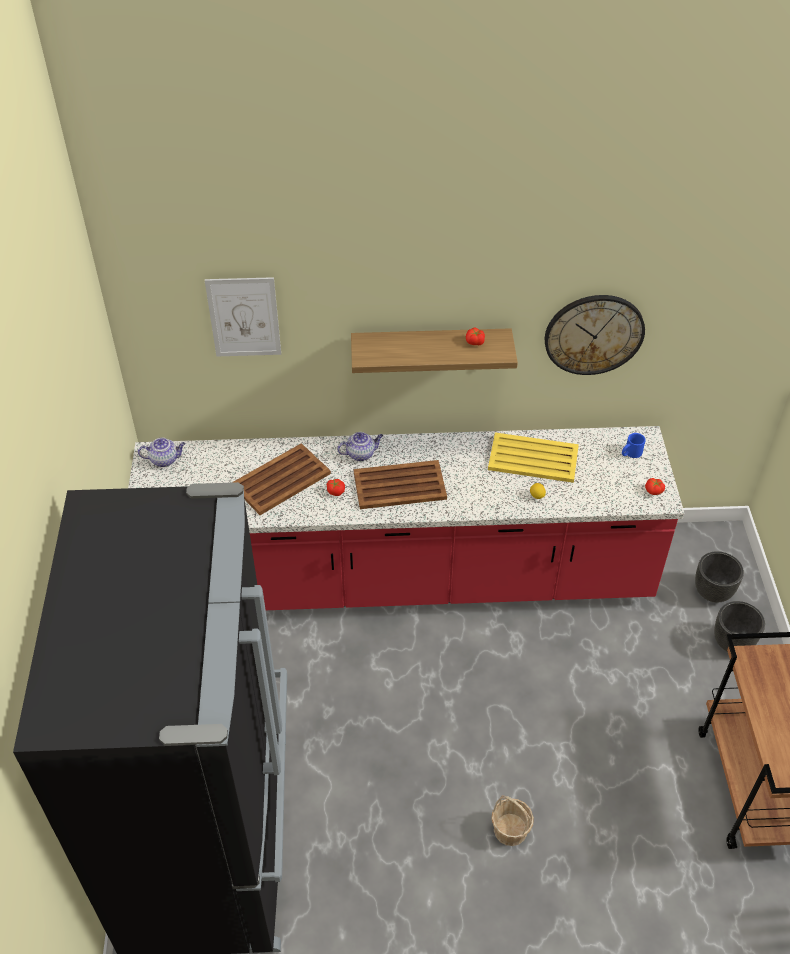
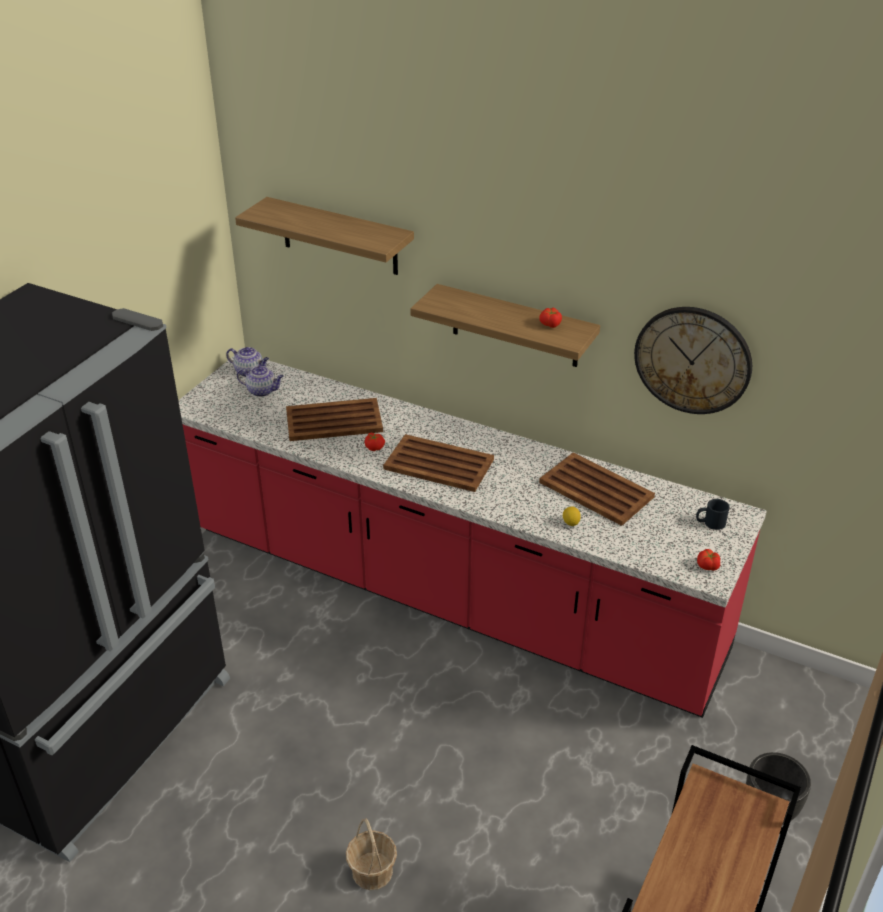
camera: 30 degrees right, 10 degrees down
picture [205,277,281,356] -> shelf [235,197,414,275]
teapot [337,432,383,461] -> teapot moved to [237,366,284,397]
yellow tray [488,433,579,483] -> brown tray [539,453,655,526]
blue mug [622,433,646,458] -> black mug [696,499,730,530]
black planter [695,551,744,602] -> none

